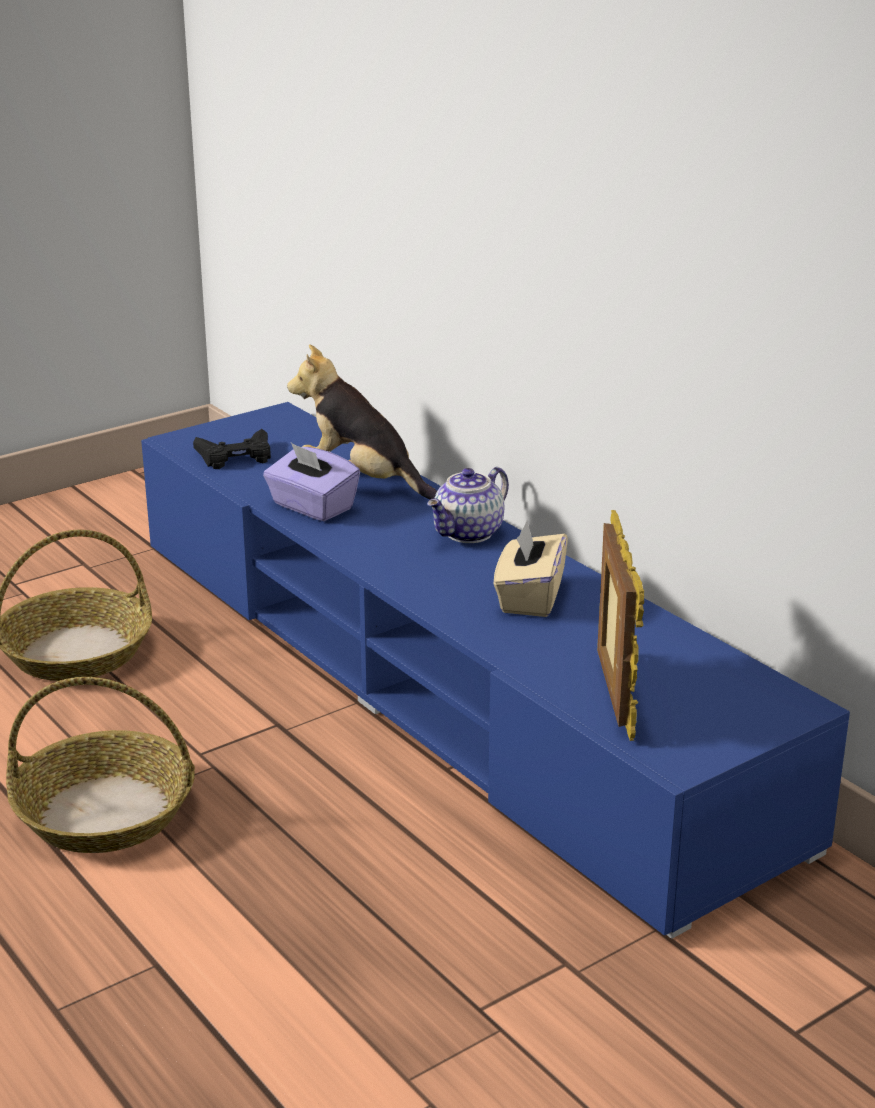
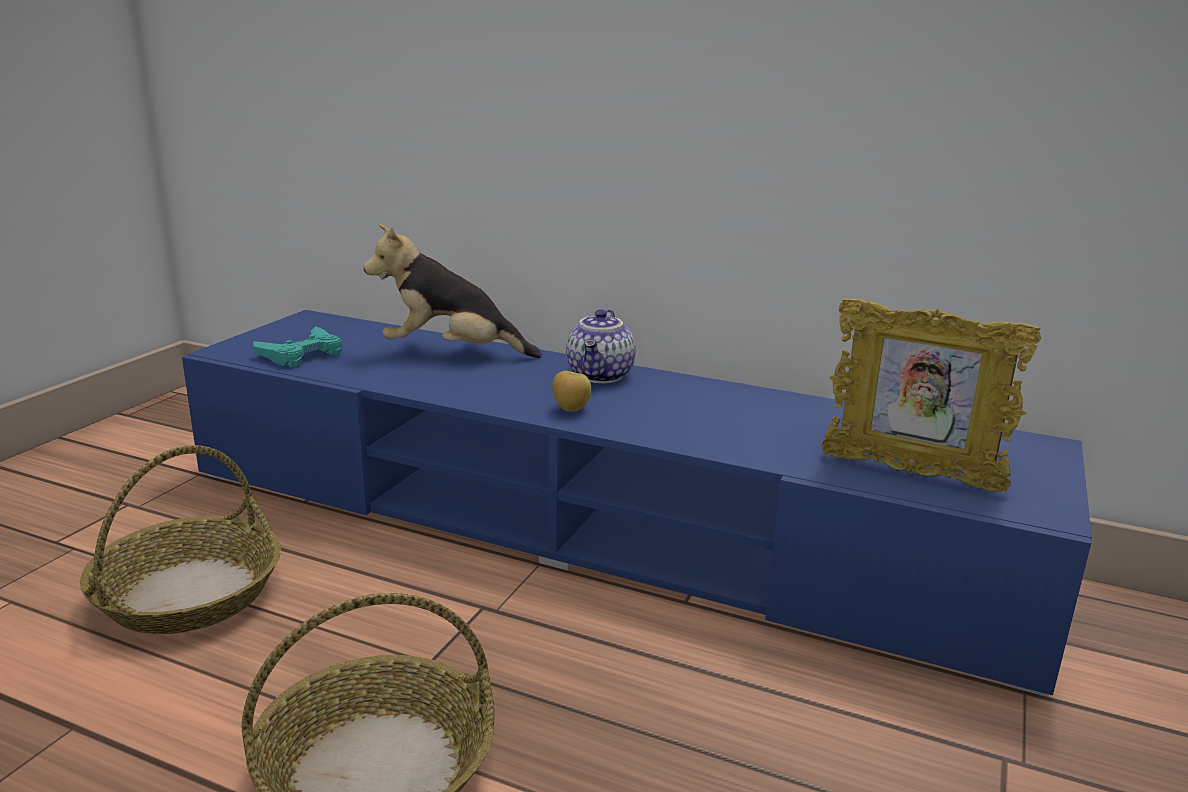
camera: 30 degrees left, 5 degrees down
black game controller [193,429,271,469] -> turquoise game controller [254,326,342,368]
purple tissue box [263,443,360,521] -> none
beige tissue box [494,521,568,617] -> none
picture frame [597,510,644,741] -> picture frame turned 150 degrees clockwise [822,298,1041,493]
none -> apple [552,371,591,412]

